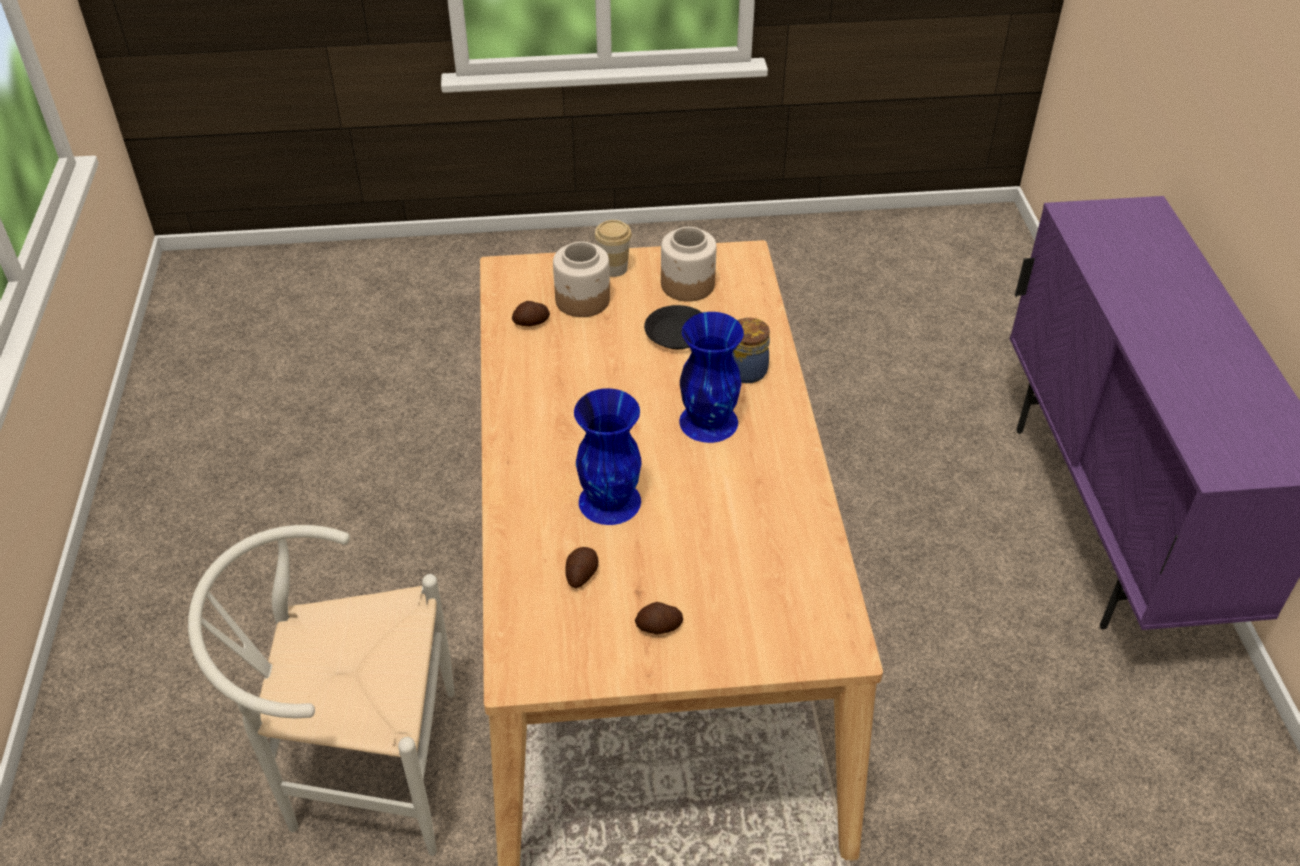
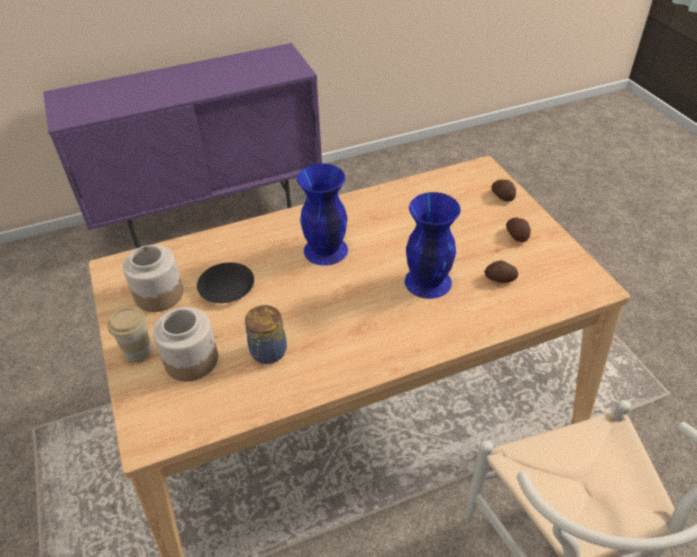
camera: 105 degrees left, 0 degrees up
potato [512,301,550,326] -> potato moved to [491,180,516,201]
jar [732,318,770,383] -> jar moved to [245,305,287,364]

